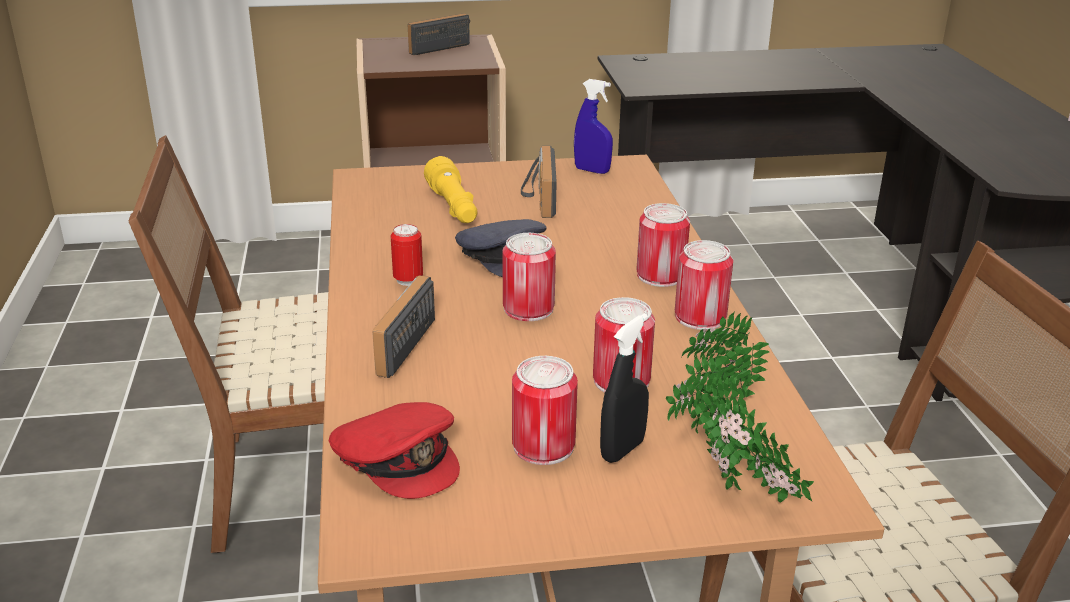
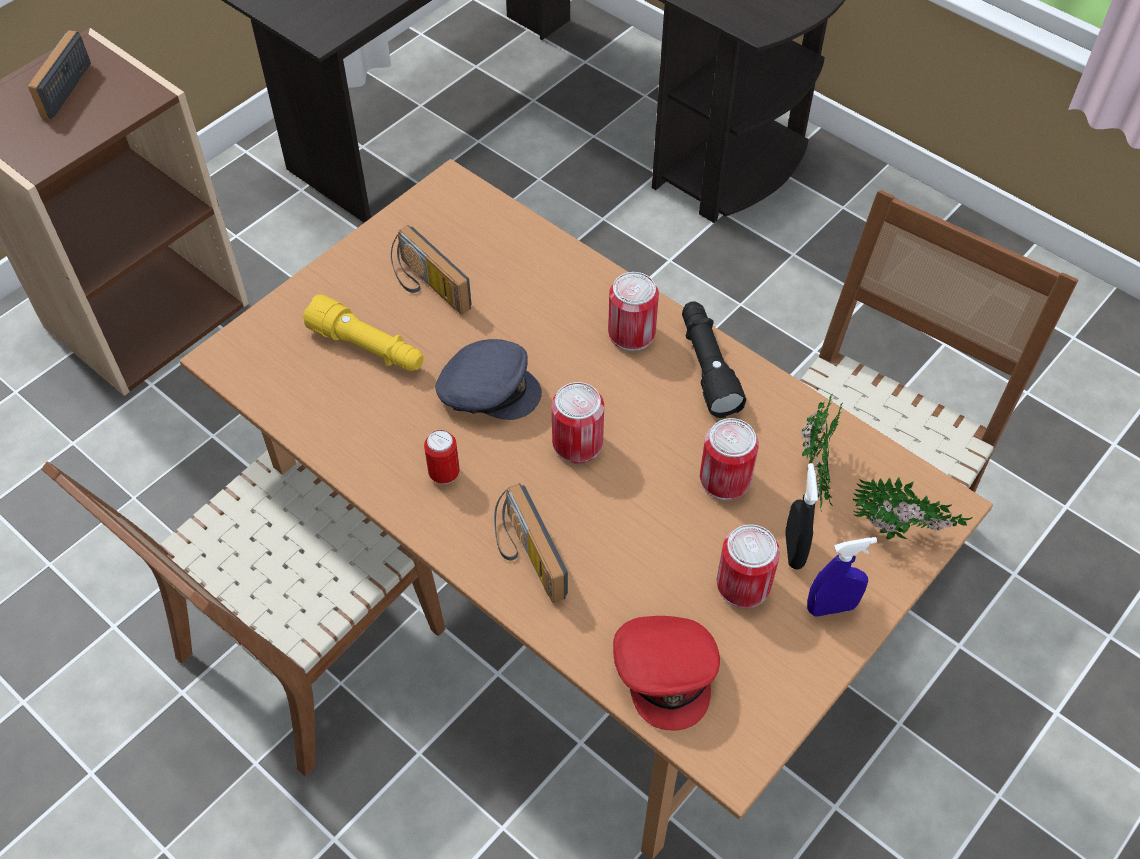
camera: 40 degrees left, 25 degrees up
red cap [328,402,460,499] -> red cap turned 75 degrees clockwise [613,616,720,730]
blue spray bottle [574,79,613,174] -> blue spray bottle moved to [807,537,877,617]
can [675,240,733,330] -> black flashlight [682,301,746,418]

